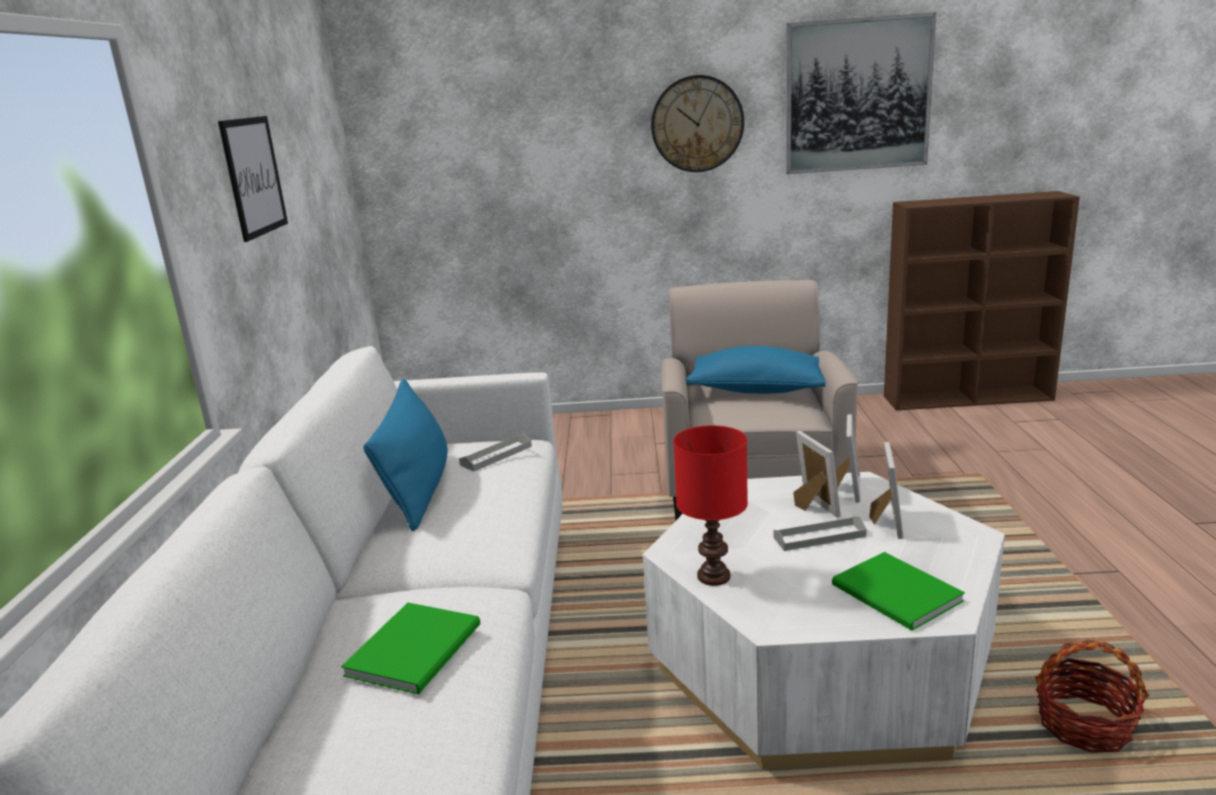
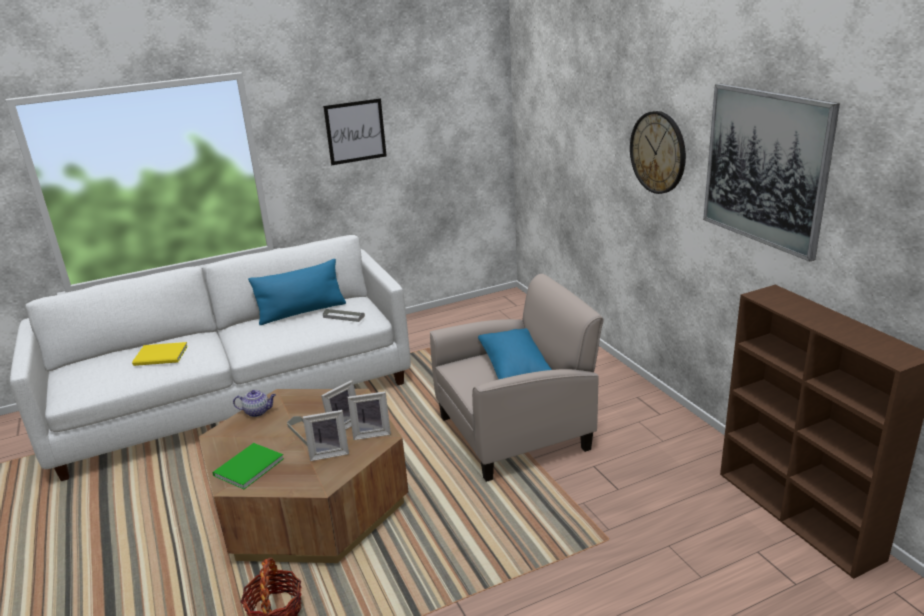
camera: 65 degrees right, 5 degrees up
green book [341,603,481,695] -> yellow book [132,342,188,366]
white coffee table [643,472,1005,769] -> brown coffee table [199,389,408,563]
red table lamp [674,425,748,586] -> teapot [233,390,276,417]

